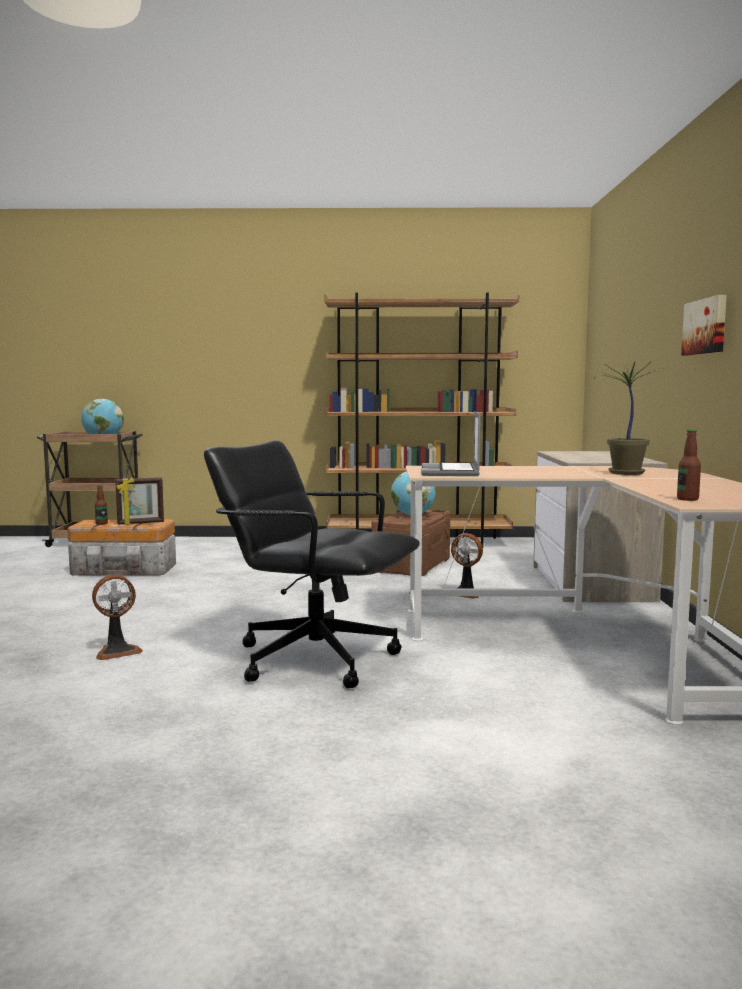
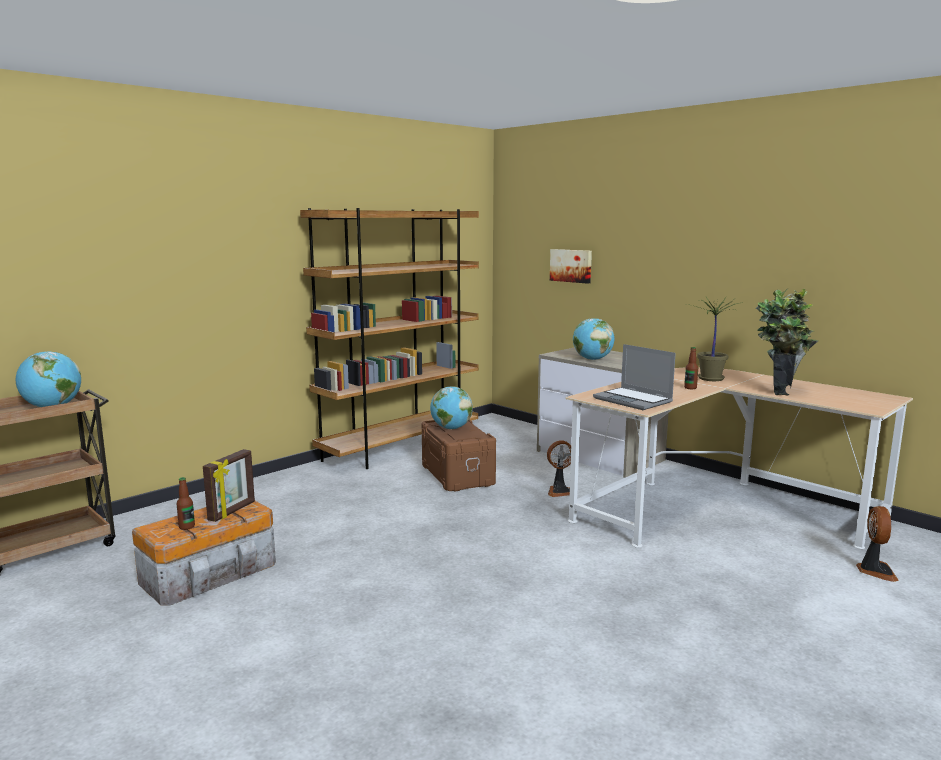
camera: 45 degrees left, 5 degrees up
fan [92,574,143,660] -> fan moved to [856,506,899,582]
black office chair [204,440,420,688] -> none
bottle [677,429,701,501] -> bottle moved to [684,347,698,389]
picture [681,295,727,355] -> picture moved to [550,249,592,284]
none -> globe [573,318,614,360]
none -> potted plant [756,288,818,396]

